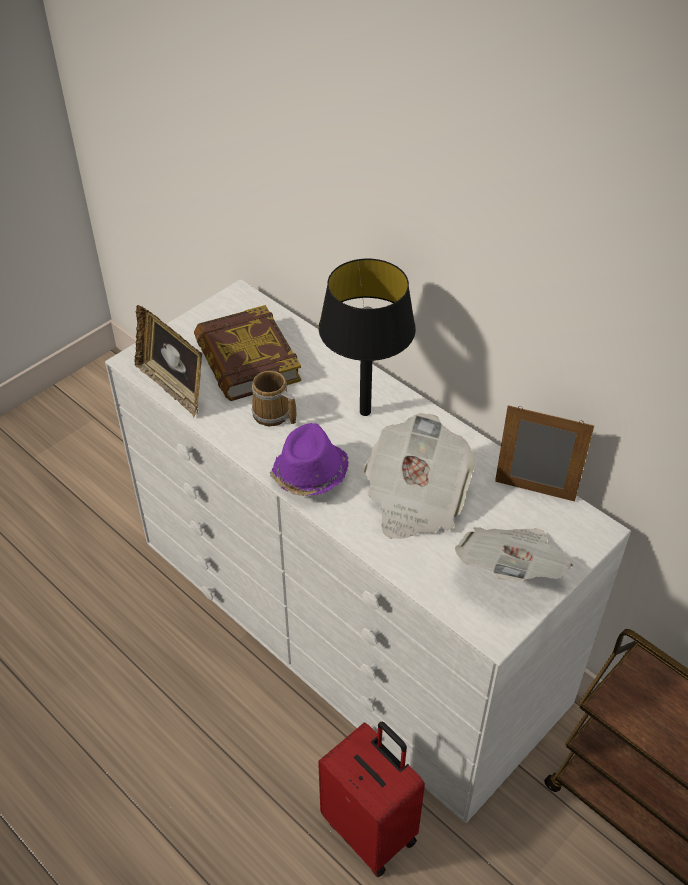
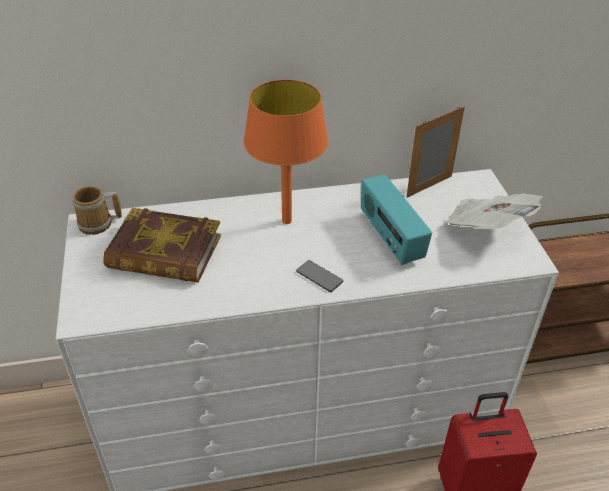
camera: 55 degrees left, 5 degrees down
picture frame [135,305,202,417] -> none
mug [252,371,296,426] -> mug moved to [72,186,122,235]
purple hat [270,423,349,496] -> phone [296,260,343,292]
black table lamp [319,259,416,416] -> orange table lamp [244,79,329,224]
newspaper [364,413,475,539] -> radio [361,174,432,265]

